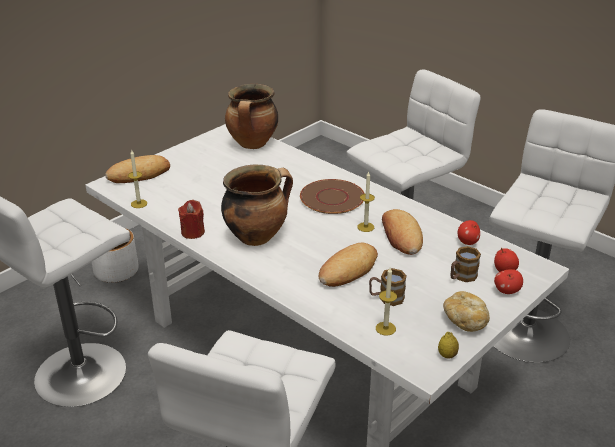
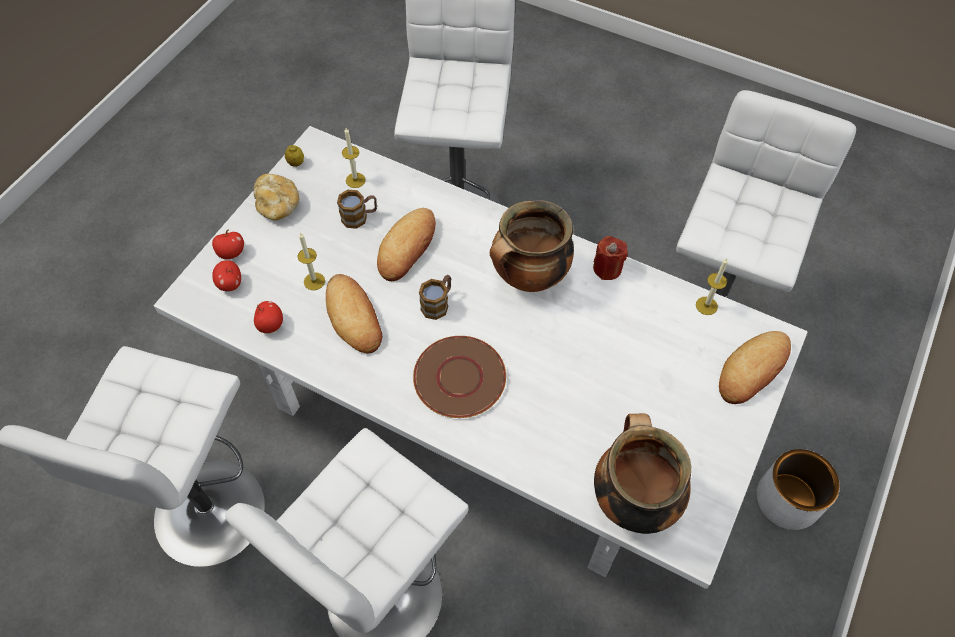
camera: 165 degrees right, 25 degrees up
candle [357,172,375,232] -> candle moved to [298,232,325,290]
mug [450,246,481,282] -> mug moved to [419,275,451,320]

